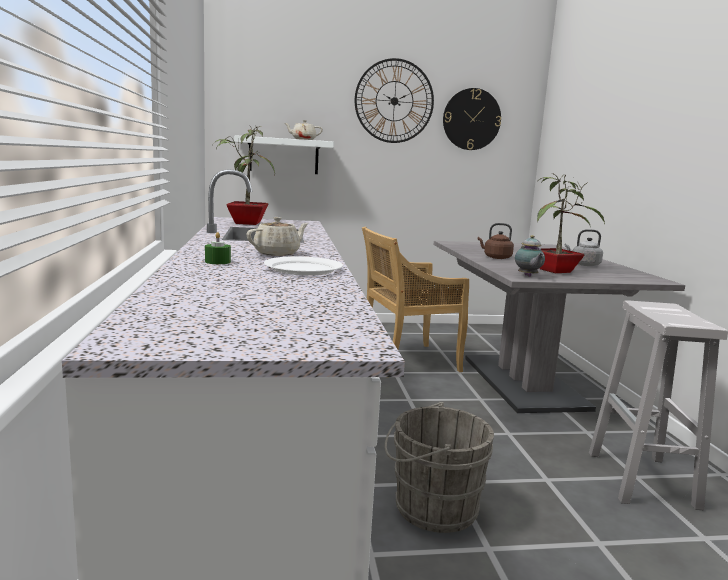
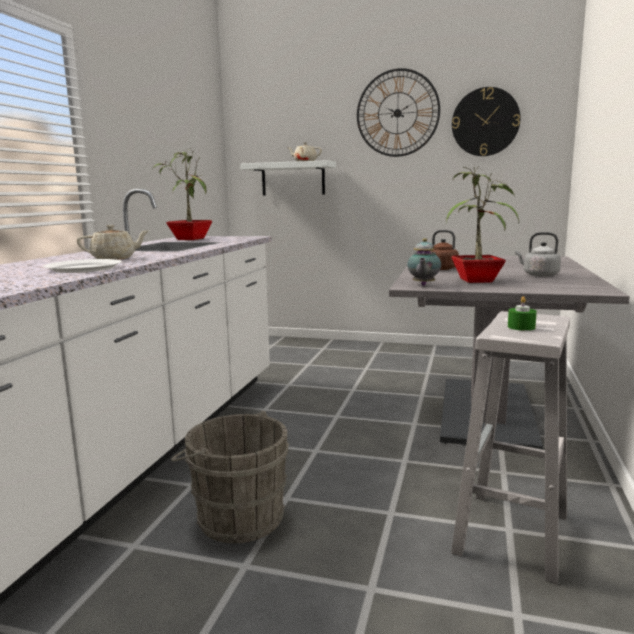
camera: 25 degrees right, 0 degrees up
green candle [205,232,231,264] -> green candle moved to [508,296,537,331]
beige chair [362,227,469,378] -> none

